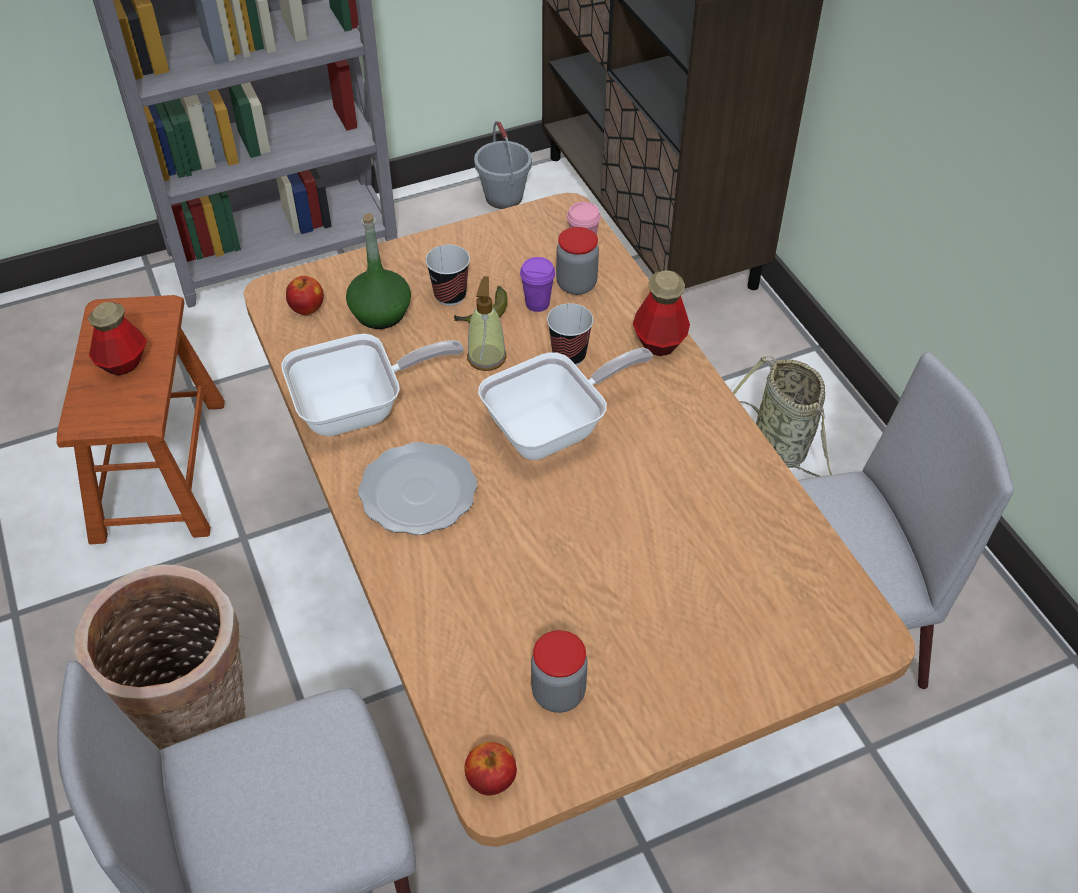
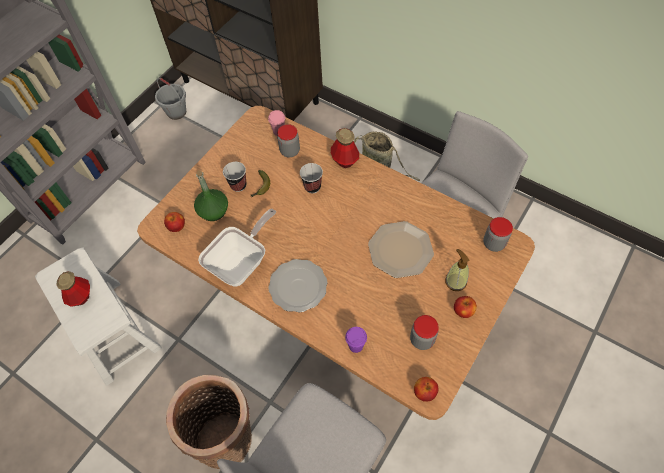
camera: 30 degrees left, 10 degrees up
brown stool [57,295,225,544] -> white stool [35,248,162,386]
soap dispenser [467,276,507,371] -> soap dispenser moved to [445,249,470,291]
frying pan [478,348,653,460] -> none
purple cup [520,257,555,312] -> purple cup moved to [345,327,367,353]
none -> plate [368,221,434,278]
none -> apple [454,296,477,318]
none -> jar [483,217,513,252]

